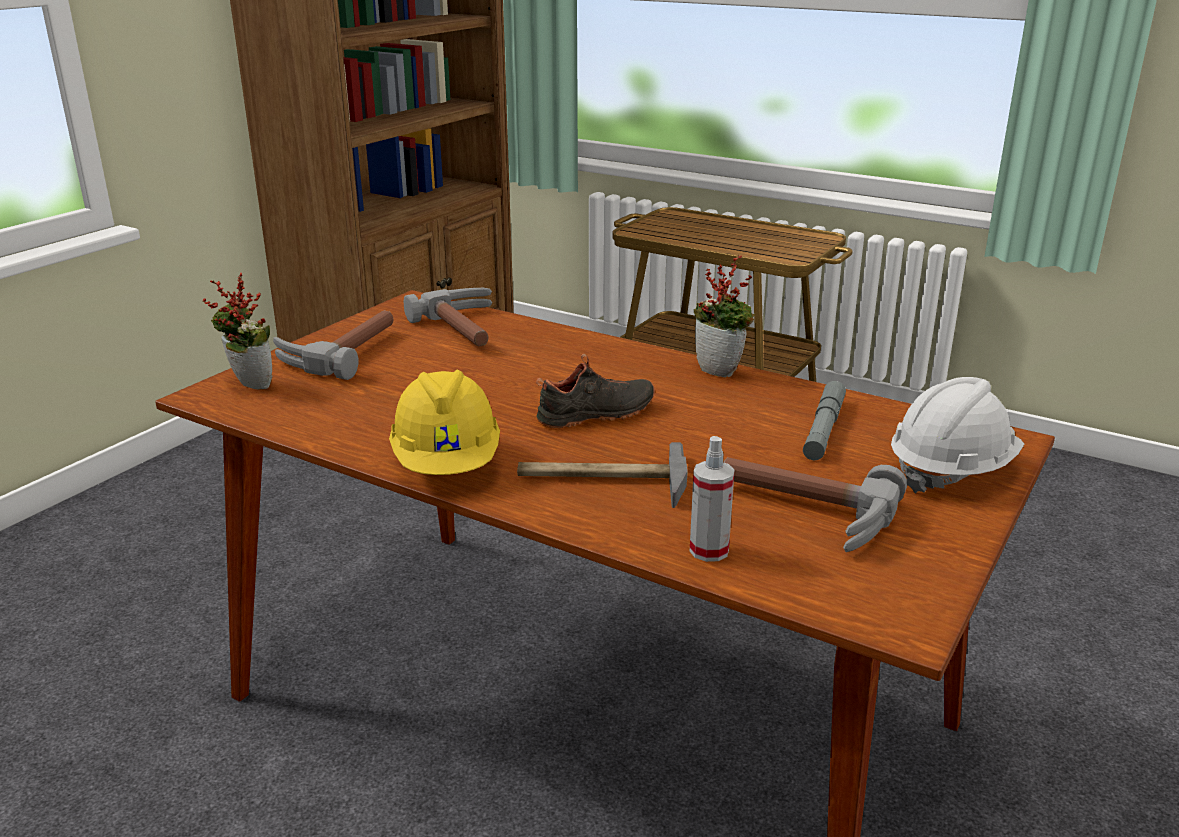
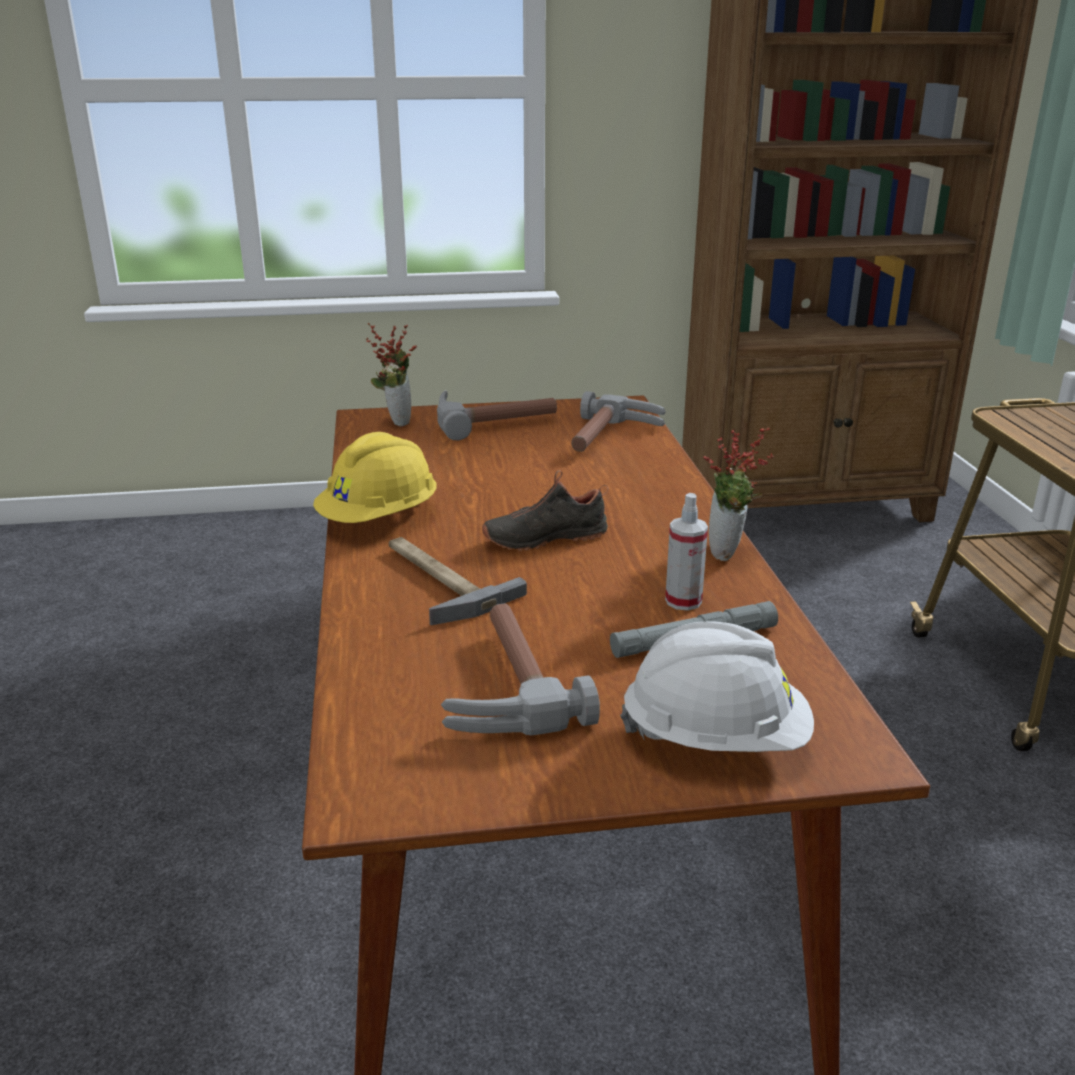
camera: 50 degrees right, 0 degrees up
black shoe [536,354,655,428] -> black shoe turned 135 degrees clockwise [482,470,609,551]
spray bottle [690,436,734,562] -> spray bottle moved to [665,493,708,610]

